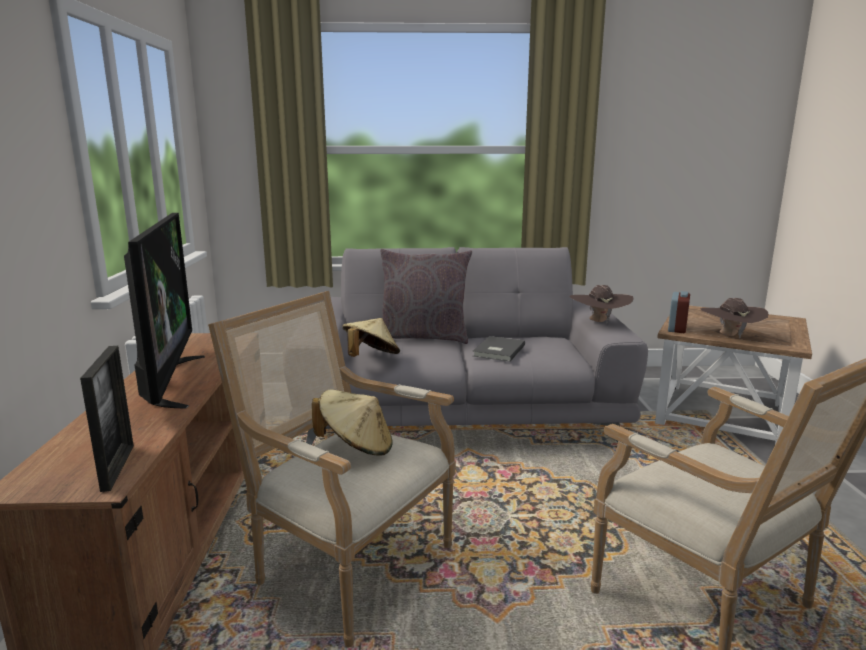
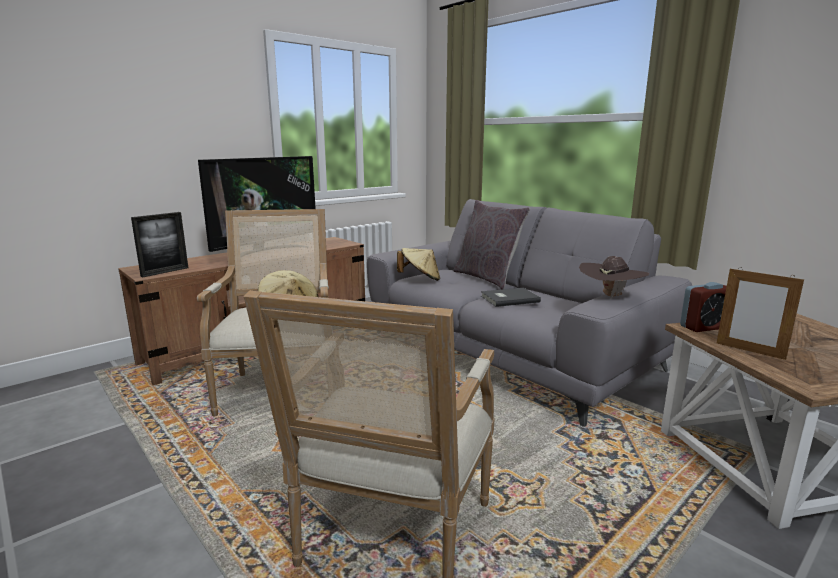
camera: 50 degrees right, 0 degrees up
brown hat [701,298,768,338] -> picture frame [717,267,804,360]

